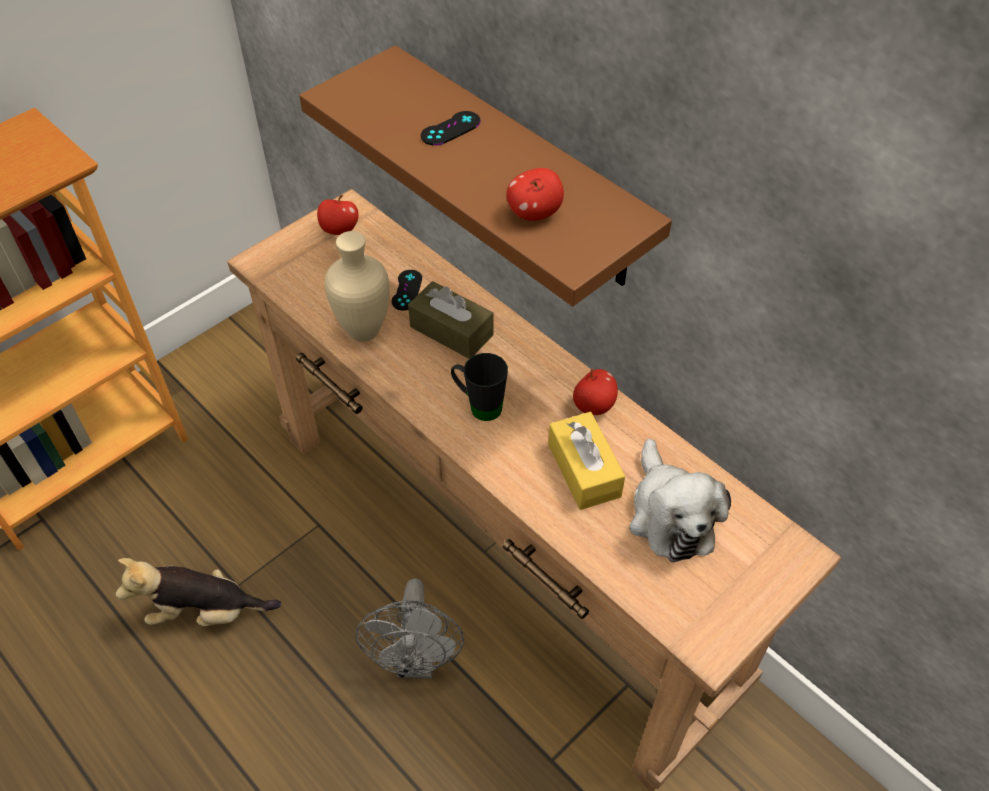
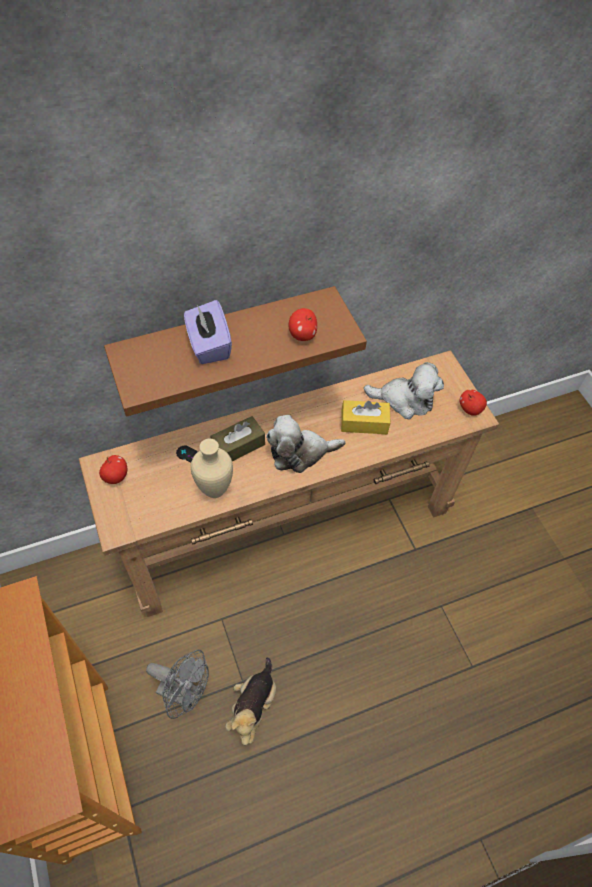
camera: 70 degrees left, 5 degrees up
grey fan [355,579,464,679] -> grey fan moved to [146,650,209,719]
black game controller [421,111,481,146] -> purple tissue box [184,300,232,364]
black mug [451,353,508,421] -> plush toy [266,415,345,473]
apple [573,368,618,415] -> apple moved to [460,389,487,416]

